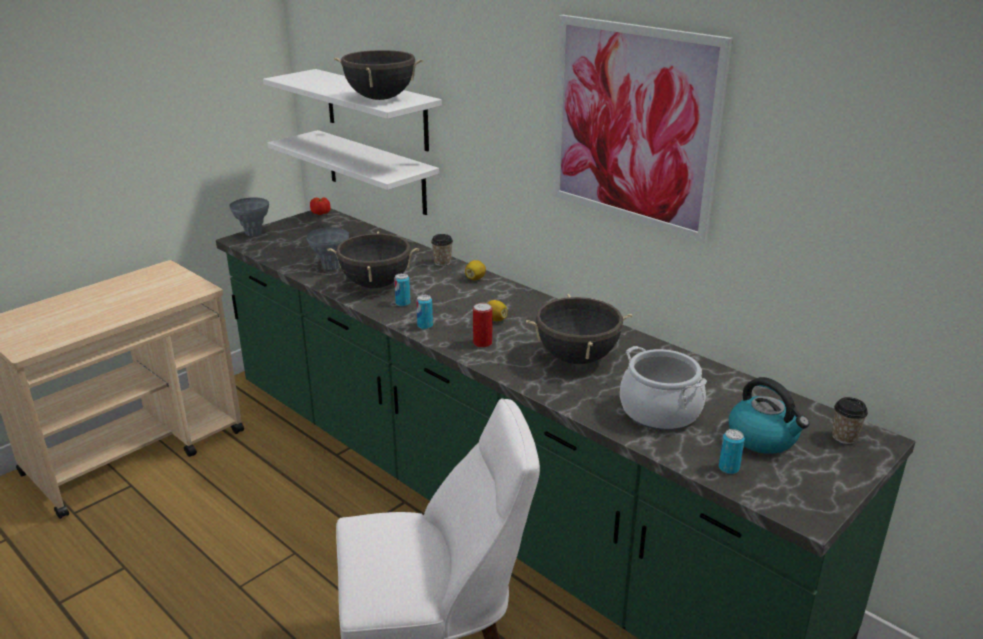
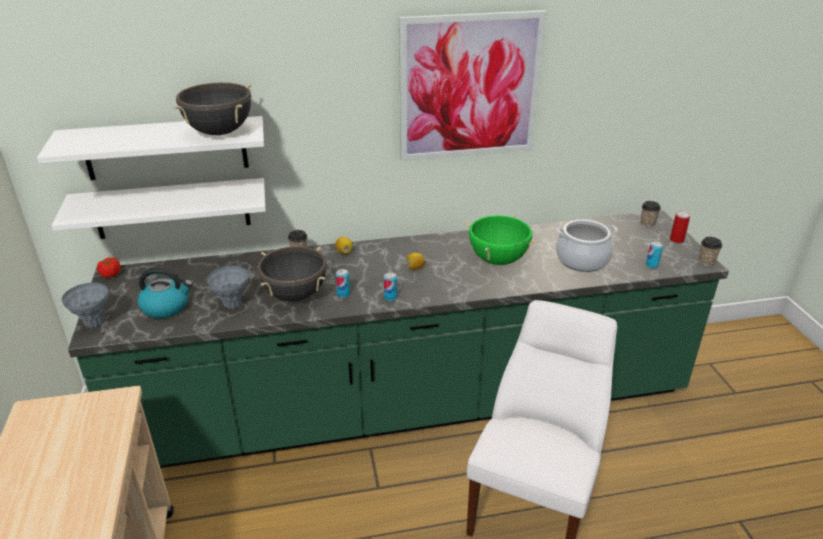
camera: 55 degrees left, 5 degrees up
can [473,303,492,348] -> can moved to [670,211,690,243]
black cooking pot [526,294,632,364] -> green cooking pot [464,215,539,265]
kettle [729,377,810,454] -> kettle moved to [138,267,193,318]
none -> cup [699,237,722,266]

